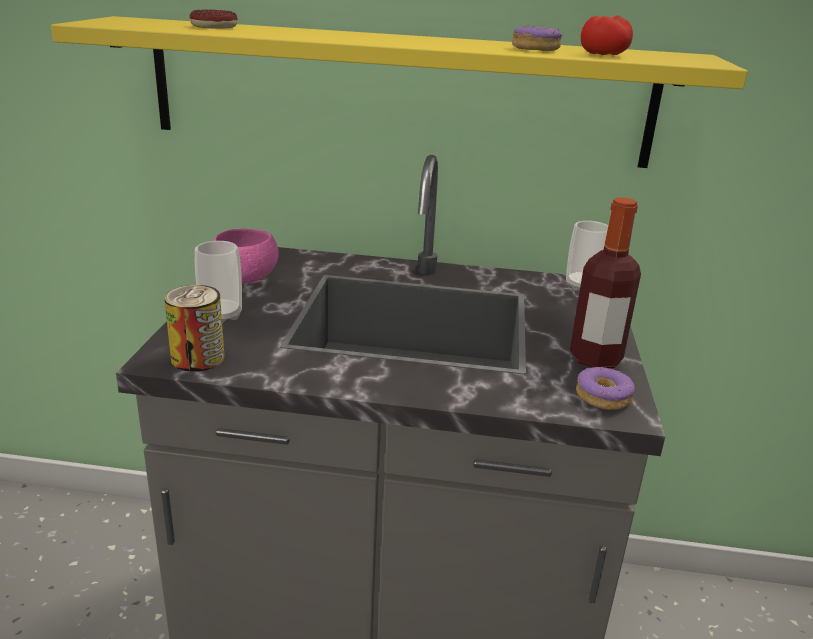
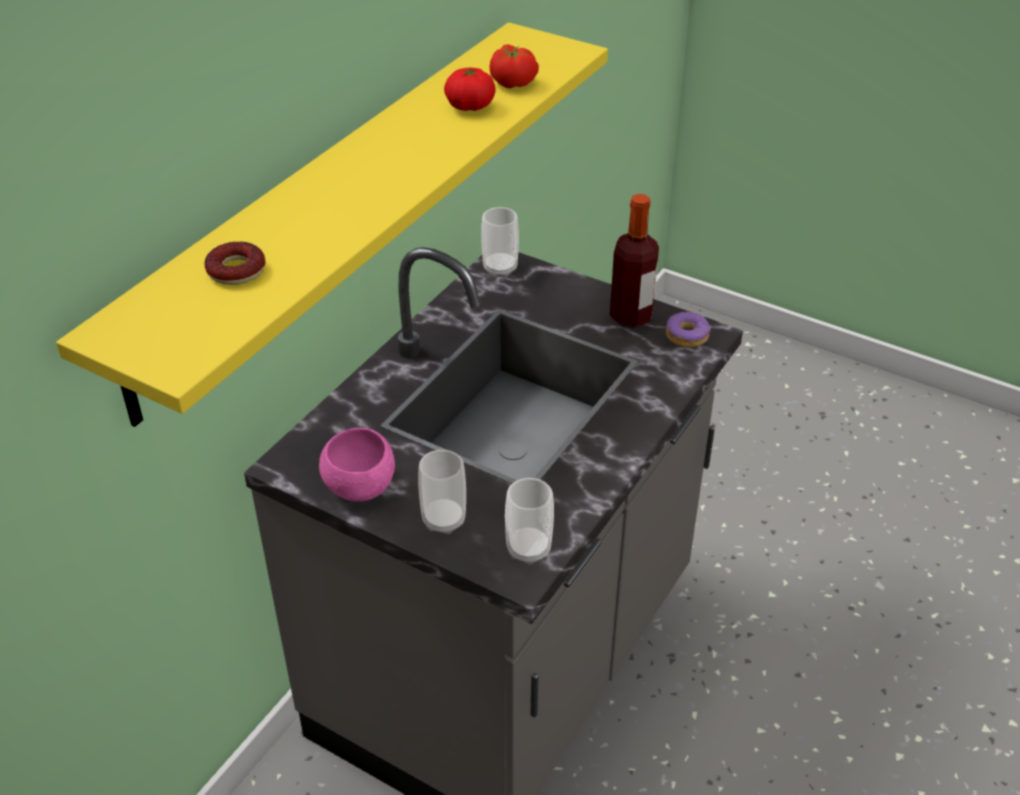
camera: 65 degrees left, 15 degrees up
can [164,285,225,371] -> cup [505,478,554,565]
donut [512,25,562,51] -> tomato [444,68,496,111]

